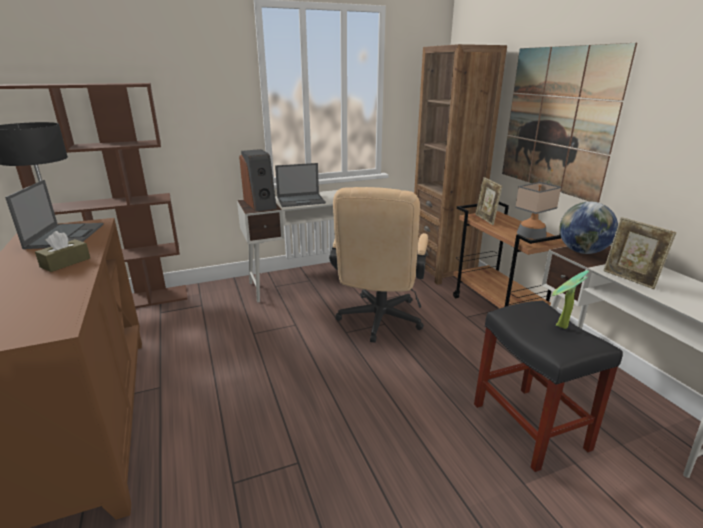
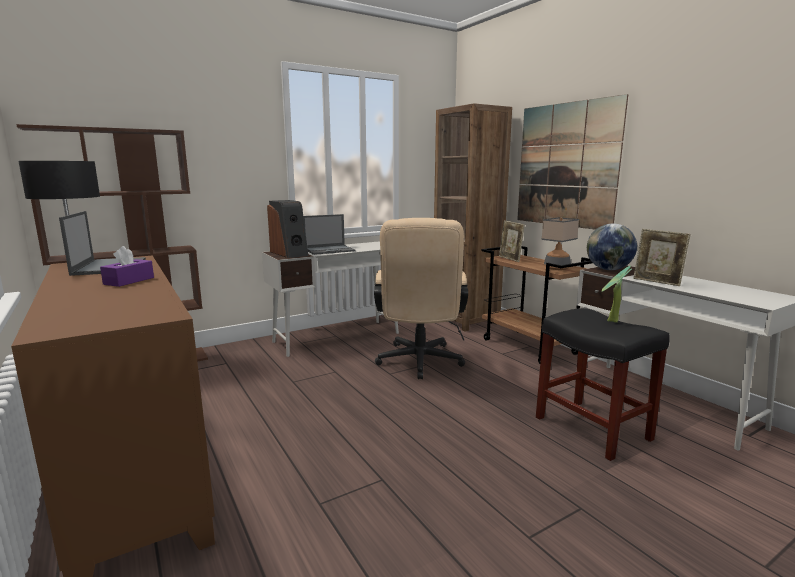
camera: 10 degrees left, 10 degrees down
brown tissue box [35,231,90,272] -> purple tissue box [100,246,154,287]

